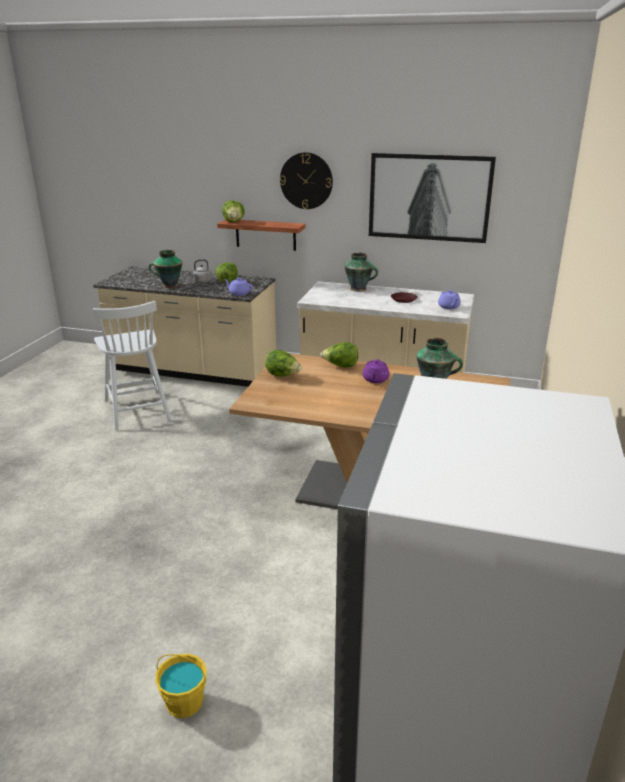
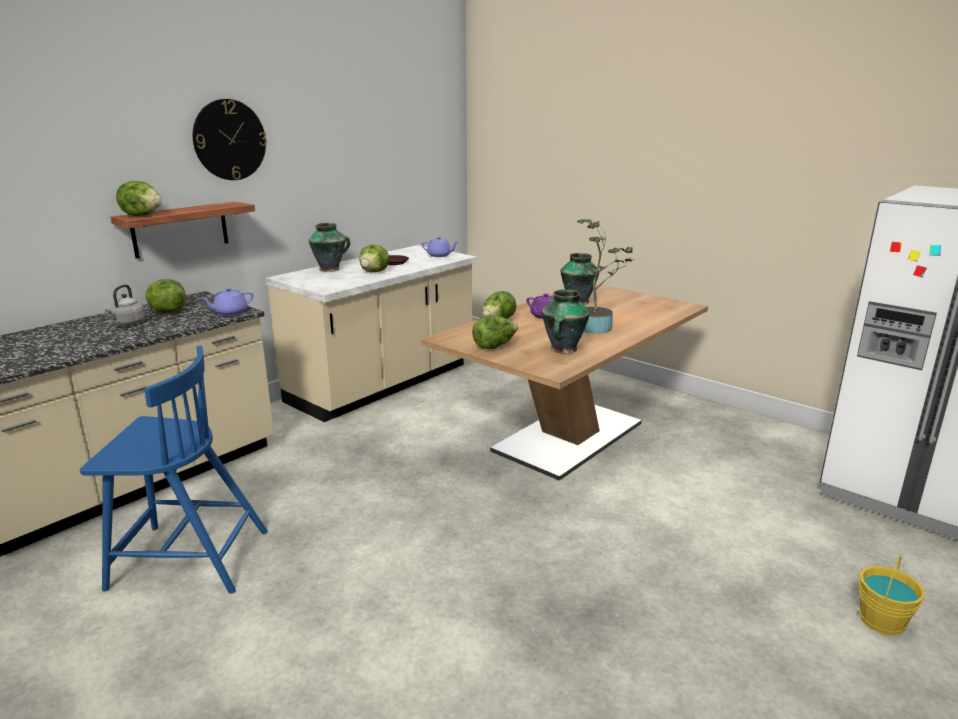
camera: 65 degrees left, 5 degrees down
white chair [93,301,171,430] -> blue chair [80,346,268,593]
vase [149,250,182,288] -> vase moved to [542,289,590,354]
picture [369,153,496,243] -> none
none -> lettuce [360,245,389,272]
none -> potted plant [577,219,634,333]

